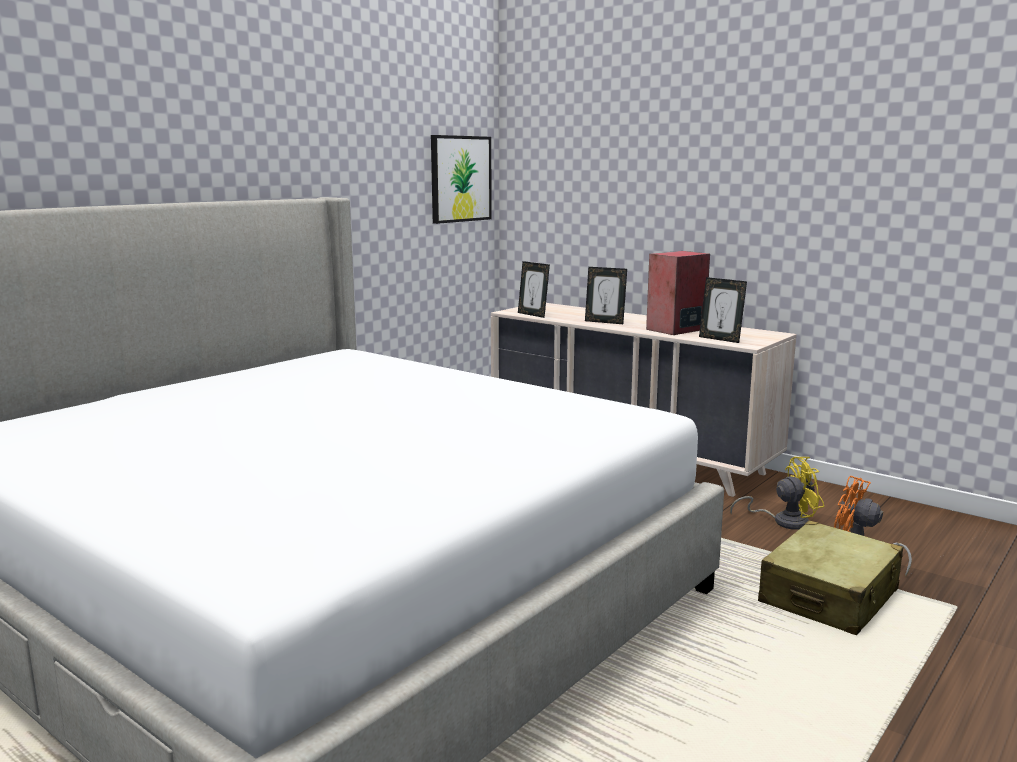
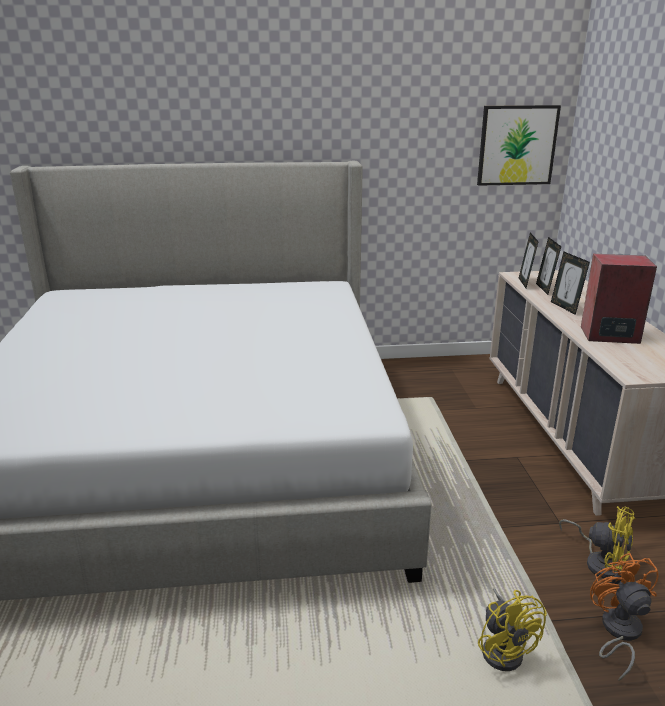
camera: 45 degrees right, 10 degrees up
picture frame [699,277,747,343] -> picture frame moved to [536,237,561,295]
beige suitcase [758,520,903,635] -> yellow fan [478,588,547,671]

